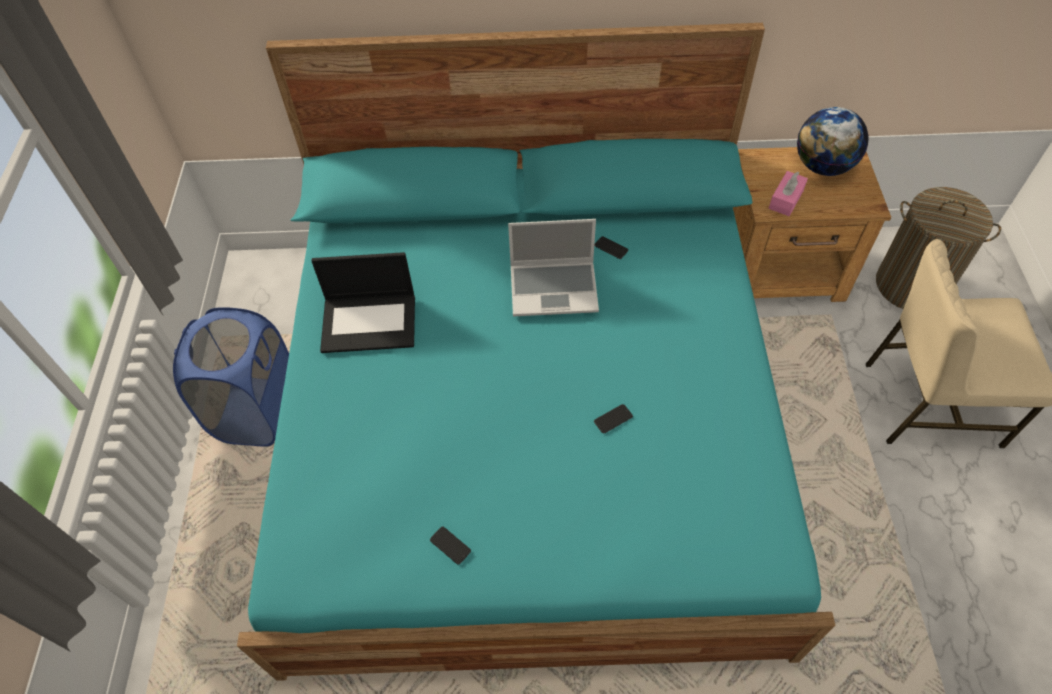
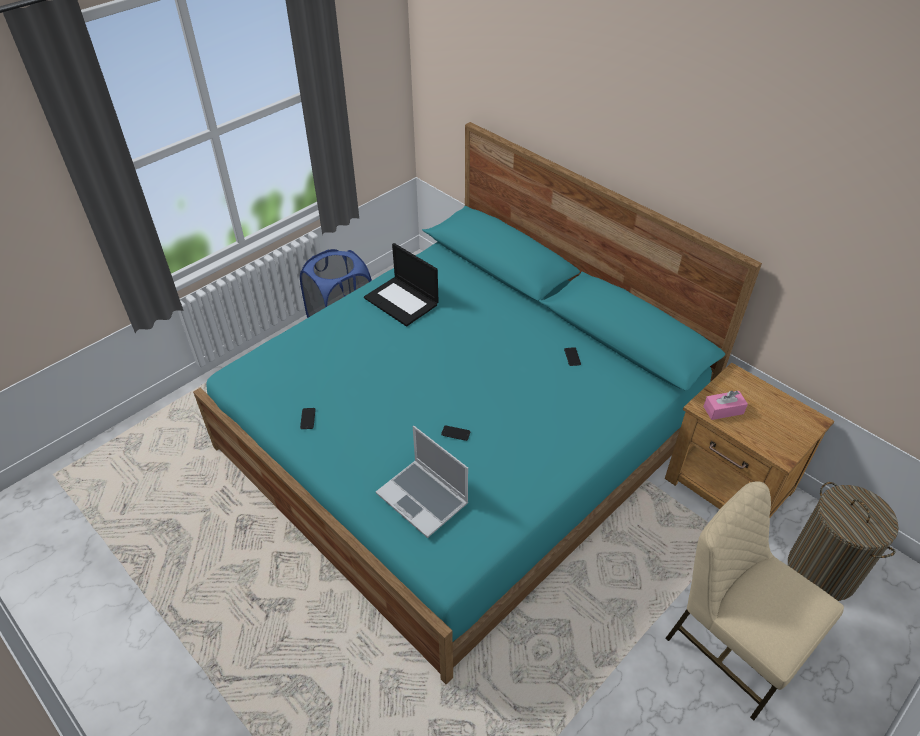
camera: 45 degrees right, 10 degrees down
laptop [508,219,599,316] -> laptop moved to [376,426,468,538]
globe [797,107,868,176] -> none

